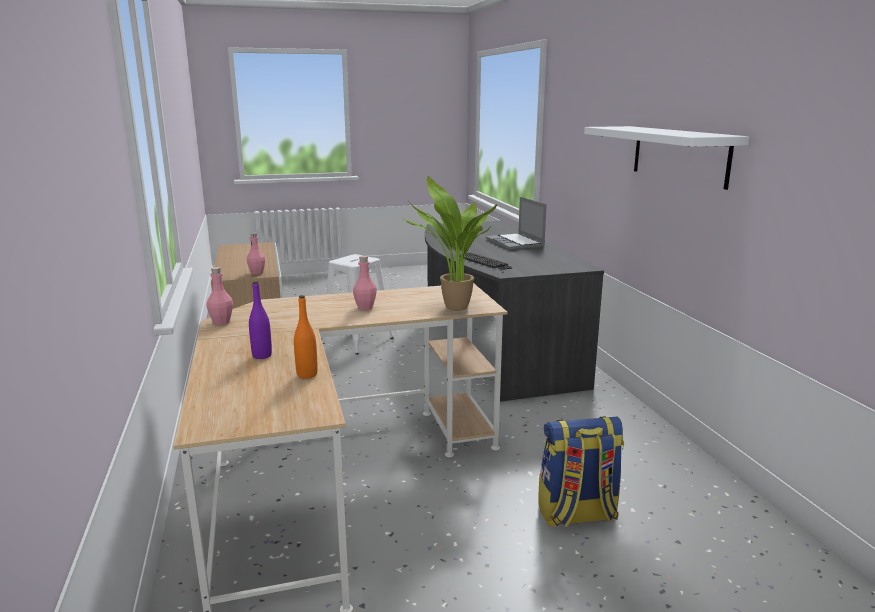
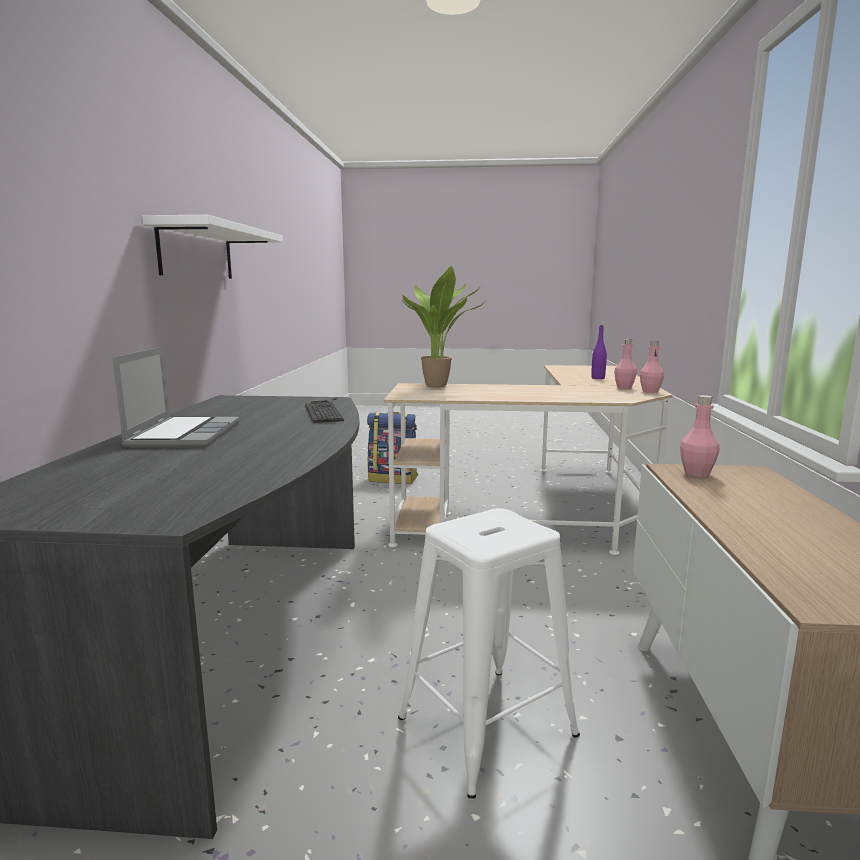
camera: 160 degrees left, 5 degrees down
orange bottle [294,295,318,379] -> none
pink bottle [353,256,377,310] -> pink bottle moved to [614,339,637,389]

